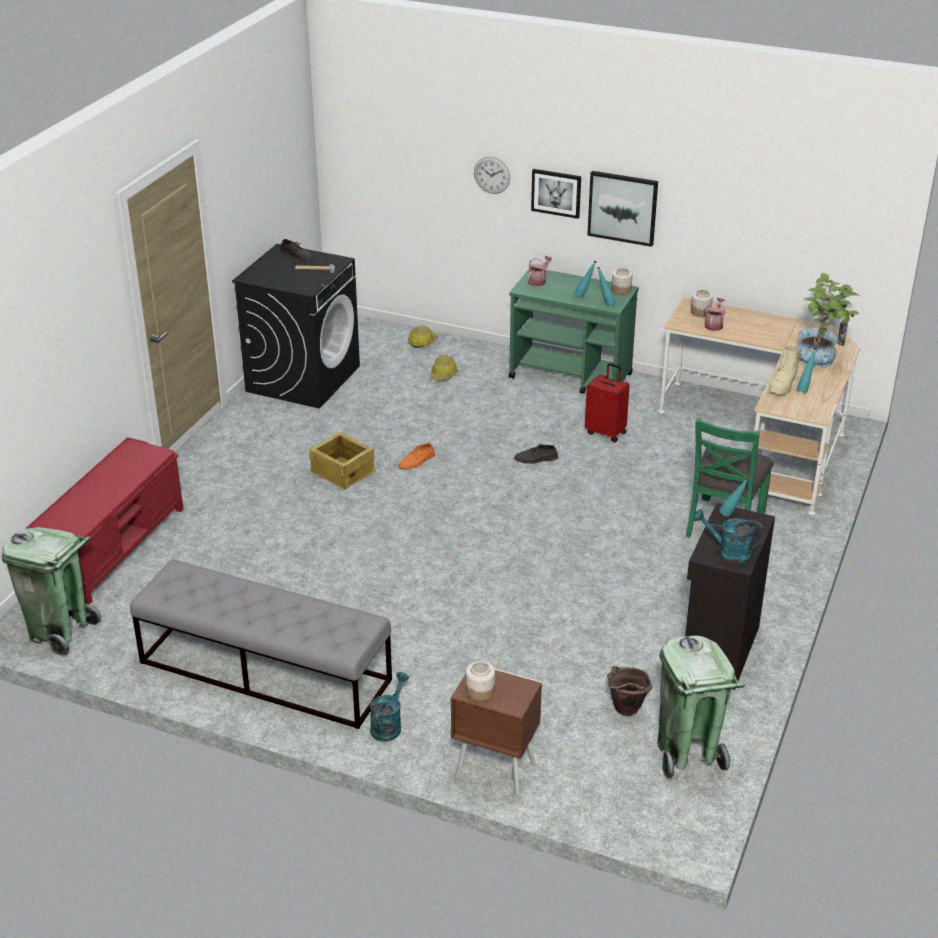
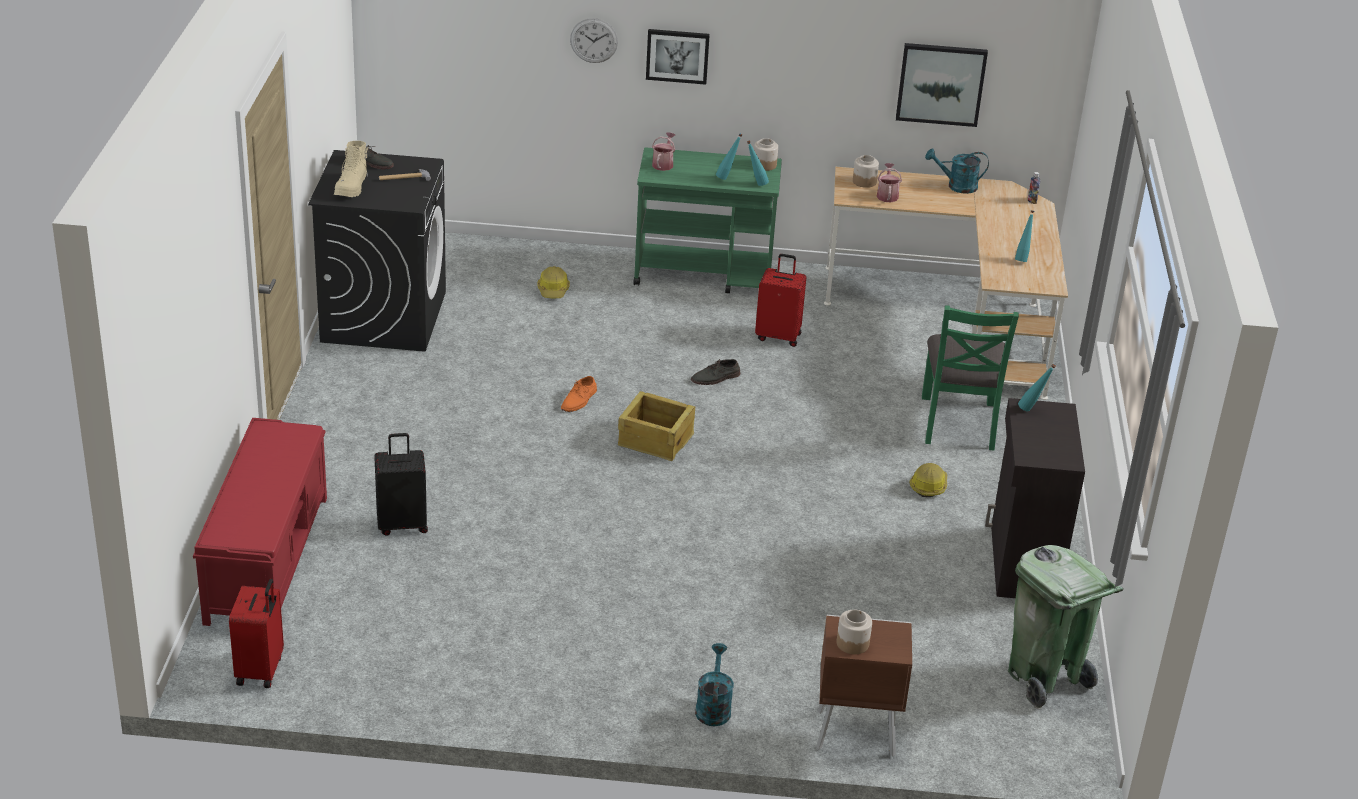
camera: 20 degrees left, 0 degrees up
green trash can [2,527,101,657] -> red suitcase [229,579,284,688]
grey bench [130,559,392,729] -> none
crate [309,432,376,490] -> crate moved to [618,391,695,461]
hard hat [408,326,438,348] -> hard hat moved to [909,463,947,497]
picture [587,171,658,247] -> picture moved to [896,43,988,127]
brown bucket [607,666,652,716] -> none
turquoise watering can [693,509,764,564] -> turquoise watering can moved to [925,148,989,194]
beige boot [768,346,802,395] -> beige boot moved to [334,141,368,197]
potted plant [797,273,860,368] -> none
none -> black suitcase [374,433,428,536]

